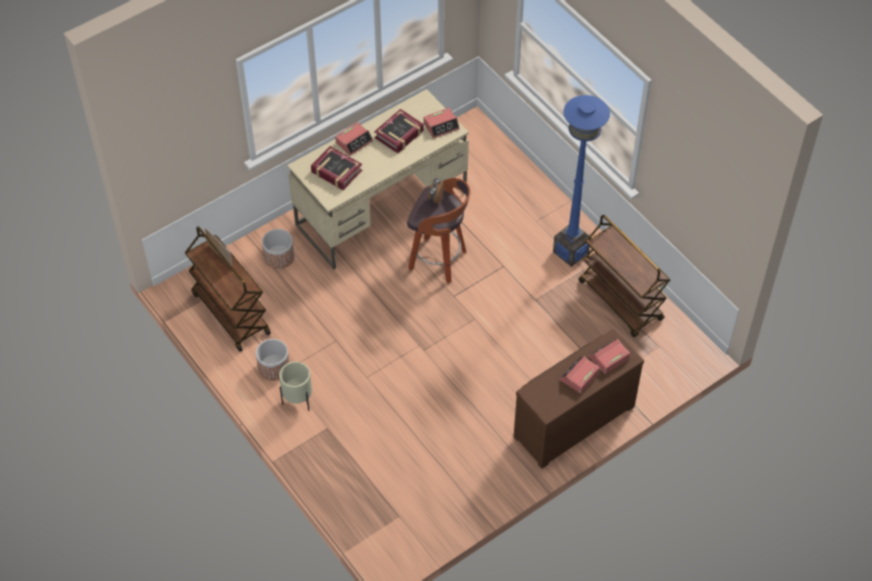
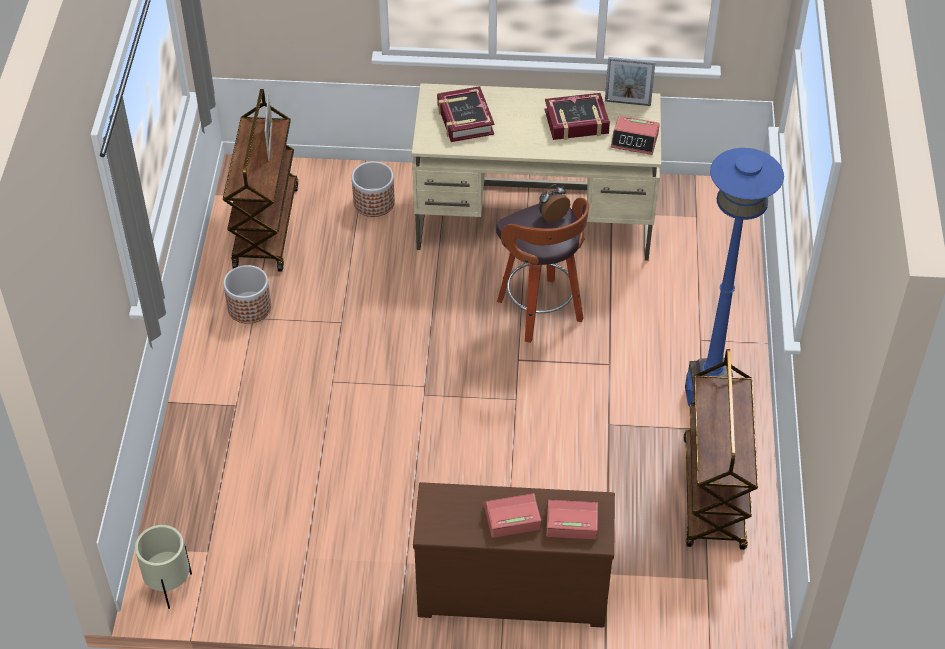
camera: 40 degrees right, 5 degrees down
beige planter [279,361,312,411] -> beige planter moved to [135,525,192,609]
alarm clock [335,122,373,156] -> none
none -> picture frame [605,57,655,106]

